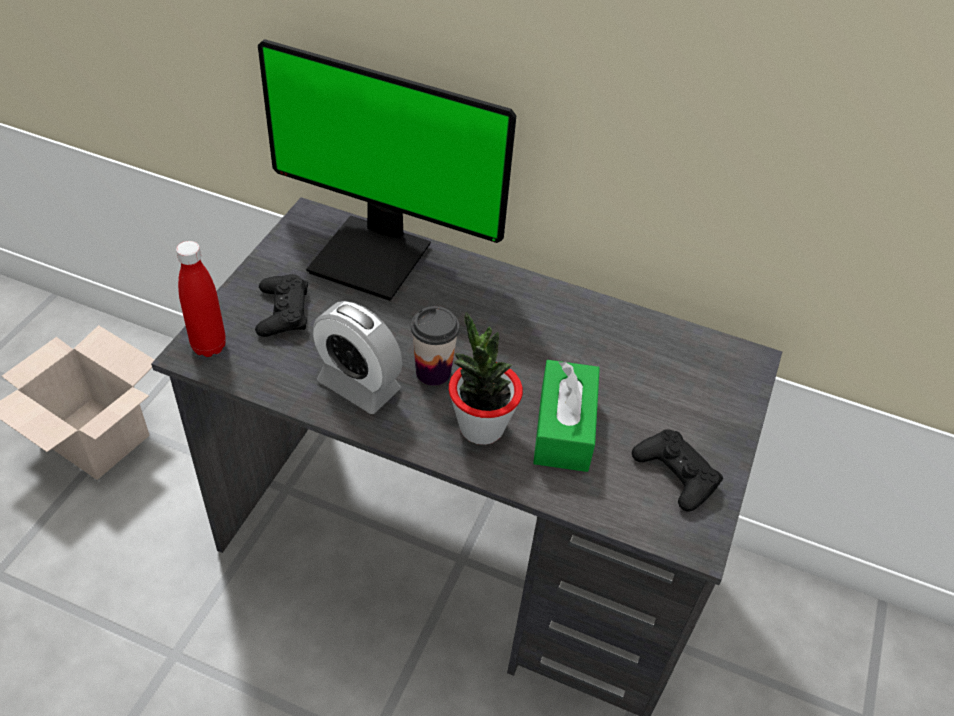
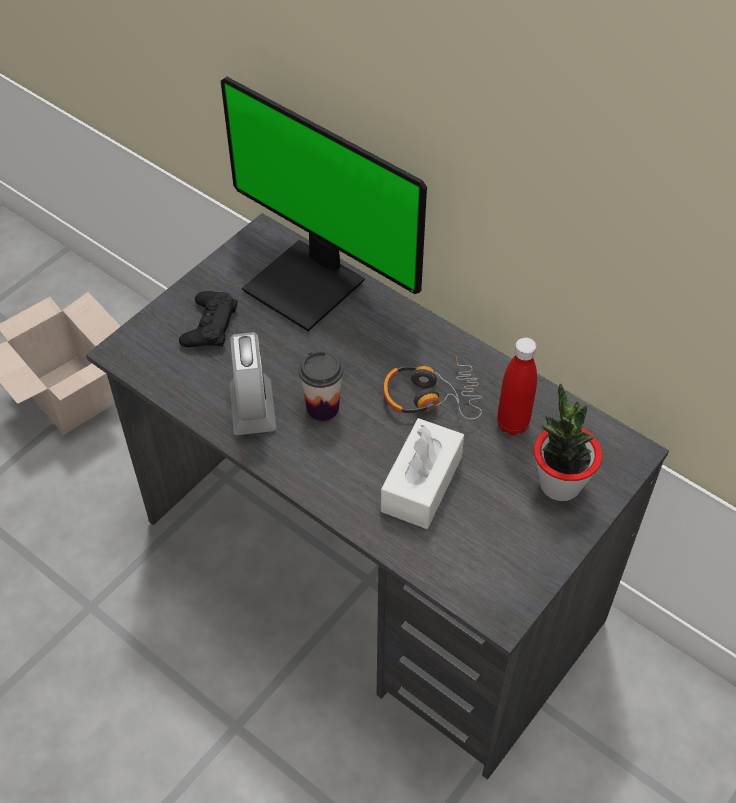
camera: 20 degrees right, 5 degrees up
red bottle [176,241,226,357] -> red bottle moved to [497,337,537,435]
alarm clock [313,301,402,414] -> alarm clock turned 150 degrees counterclockwise [229,332,277,435]
potted plant [449,312,523,445] -> potted plant moved to [534,384,603,501]
green tissue box [533,360,600,472] -> white tissue box [381,418,464,529]
black game controller [632,429,723,512] -> none
none -> headphones [383,355,483,420]

